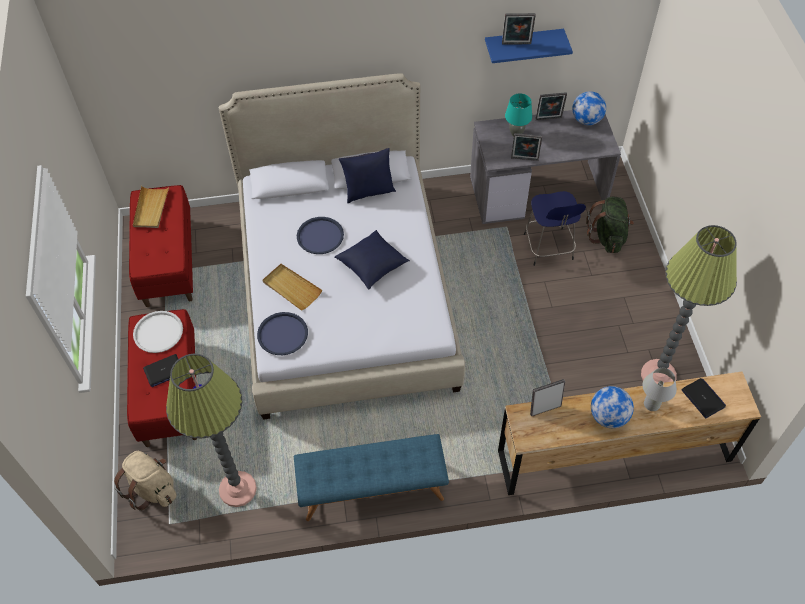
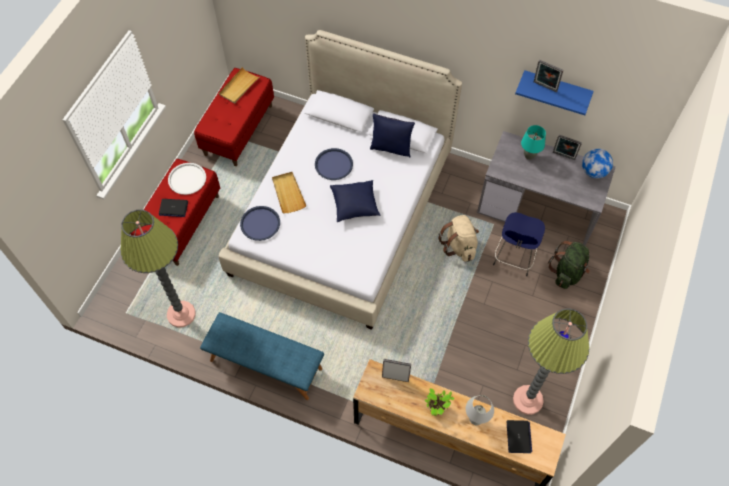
camera: 30 degrees right, 5 degrees up
beige backpack [114,451,176,511] -> beige backpack moved to [439,215,479,262]
picture frame [511,133,542,161] -> none
globe [591,386,634,428] -> potted plant [425,388,455,416]

